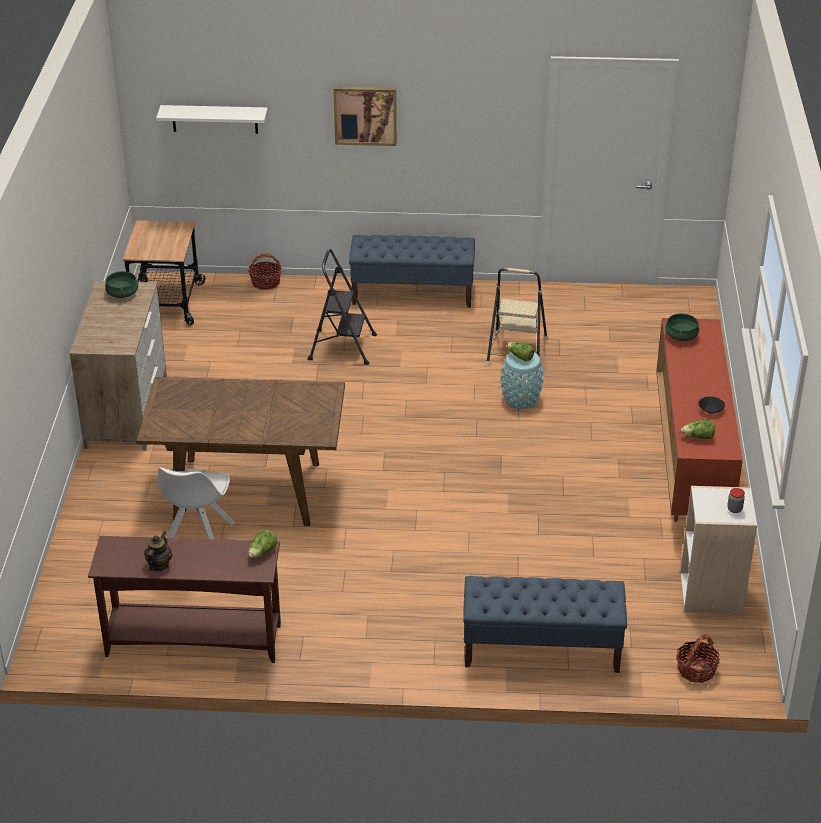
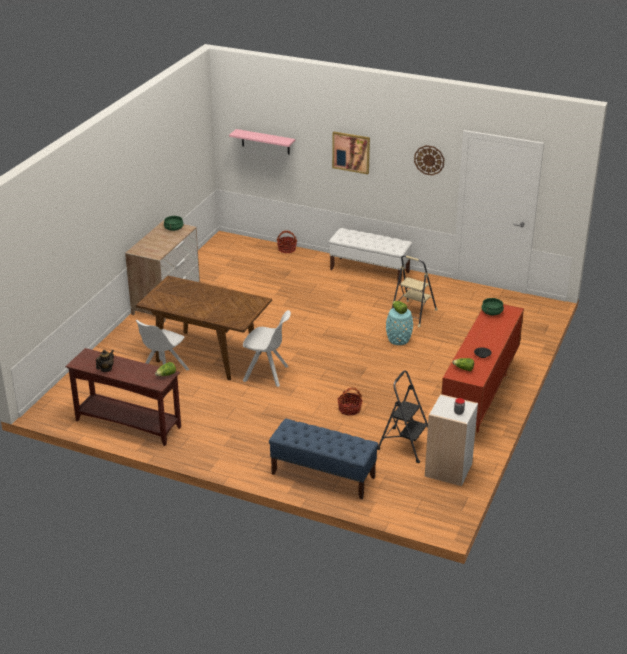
camera: 20 degrees right, 5 degrees down
cart [123,220,205,325] -> none
white shelf [156,105,268,134] -> pink shelf [229,129,295,155]
black step ladder [307,249,377,365] -> black step ladder moved to [377,370,428,463]
blue bench [349,235,475,308] -> white bench [329,228,413,285]
basket [677,634,720,683] -> basket moved to [338,387,363,416]
none -> white chair [243,310,291,387]
none -> wall clock [414,145,444,176]

